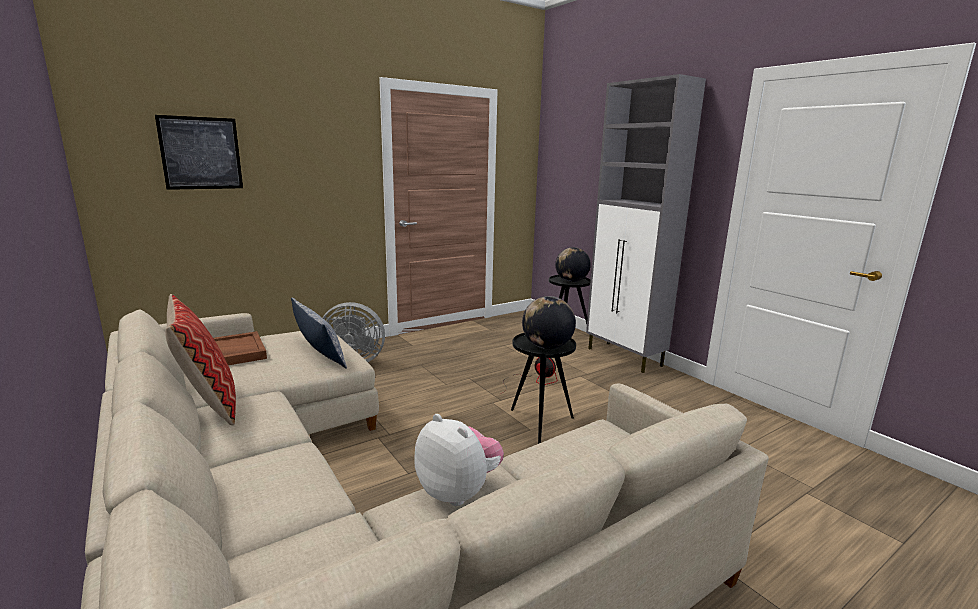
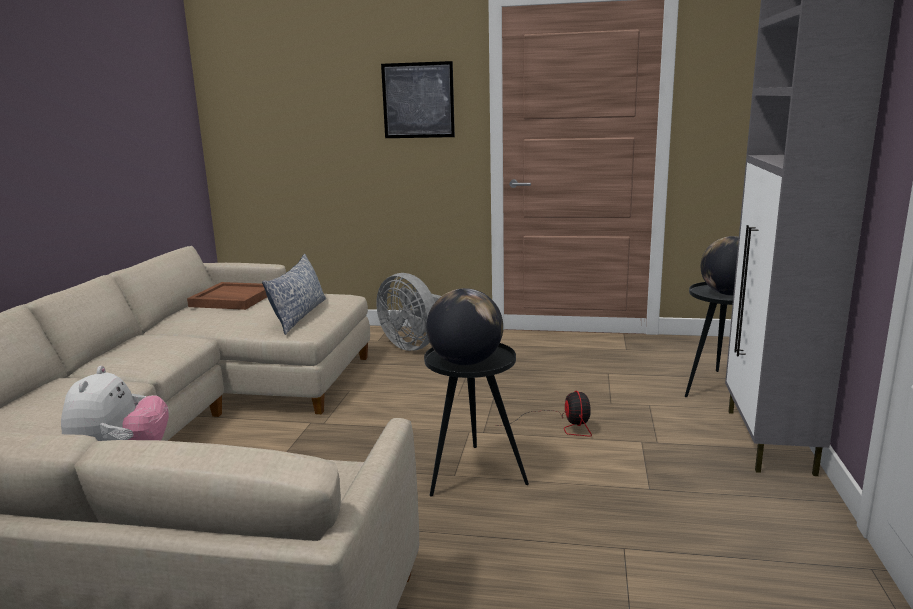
camera: 45 degrees right, 0 degrees up
picture [155,115,243,190] -> picture moved to [381,61,455,138]
pillow [165,294,236,425] -> none

